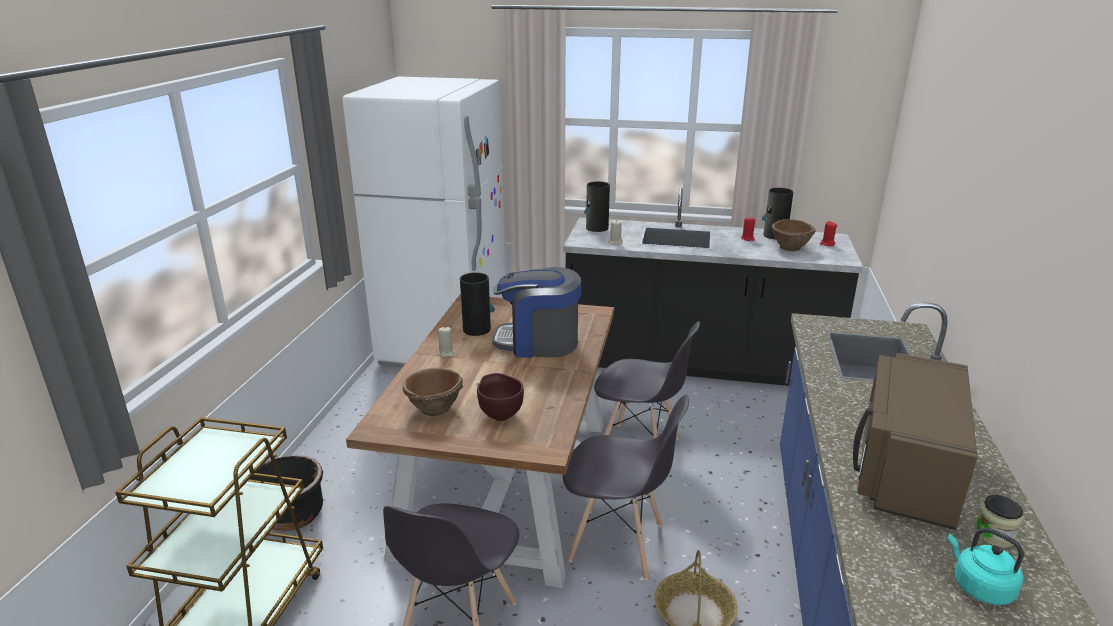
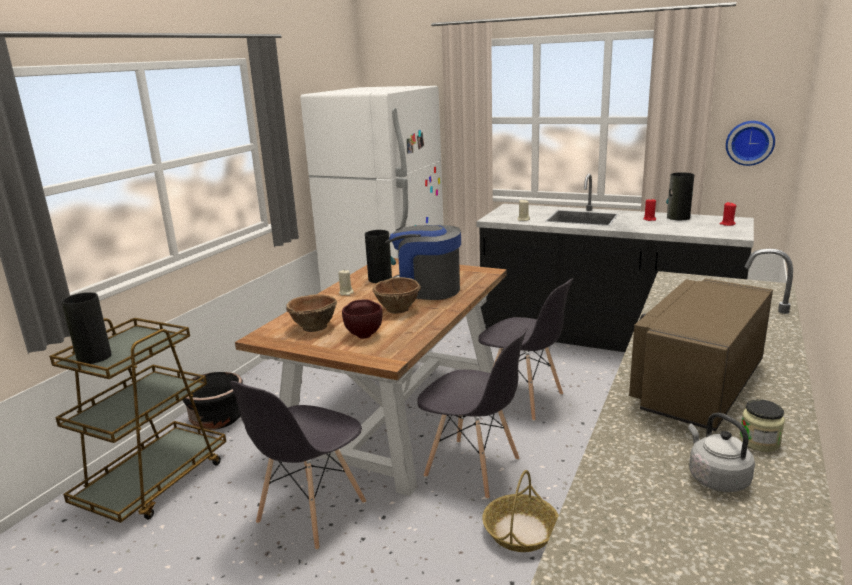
camera: 15 degrees right, 5 degrees down
vase [584,181,610,232] -> vase moved to [62,292,112,364]
brown bowl [771,219,815,251] -> brown bowl moved to [372,277,421,314]
turquoise kettle [948,528,1024,605] -> grey kettle [688,412,755,492]
none -> wall clock [726,121,775,166]

